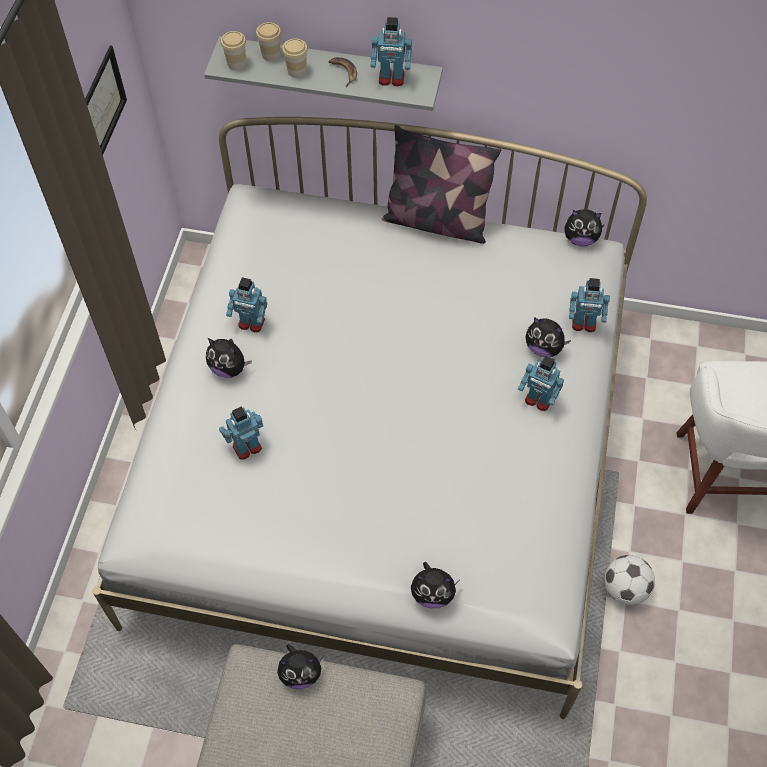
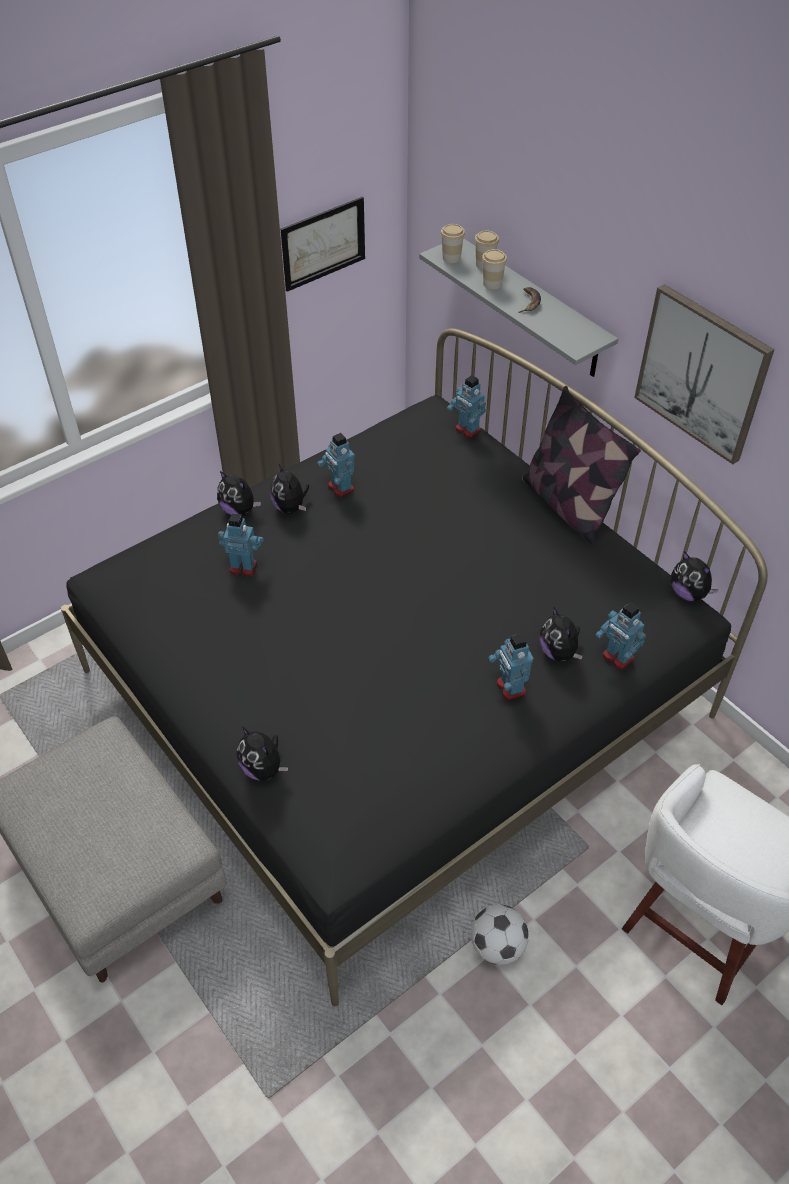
camera: 40 degrees right, 10 degrees down
white bed [92,117,647,719] -> black bed [61,328,768,1007]
plush toy [277,644,324,689] -> plush toy moved to [217,471,261,516]
toy robot [370,17,412,86] -> toy robot moved to [447,375,486,438]
none -> picture [634,284,775,464]

